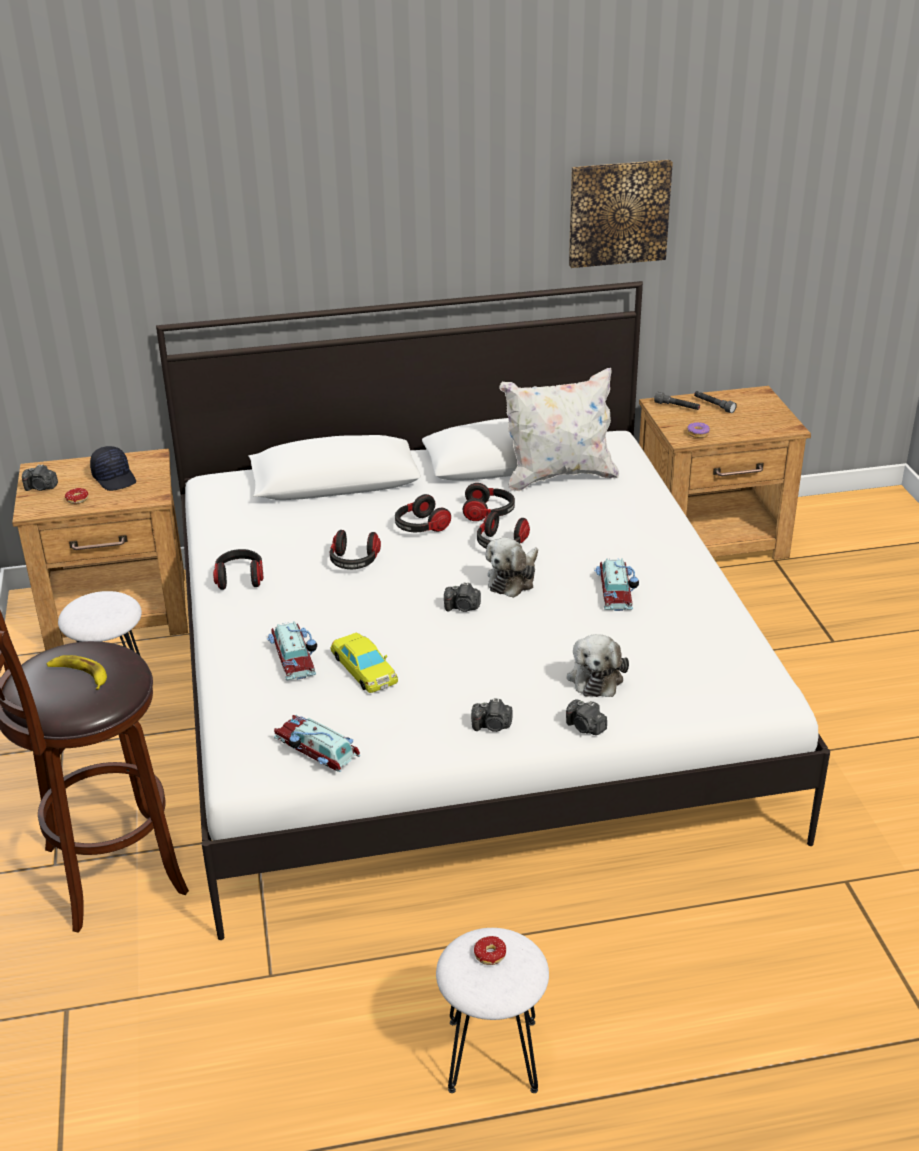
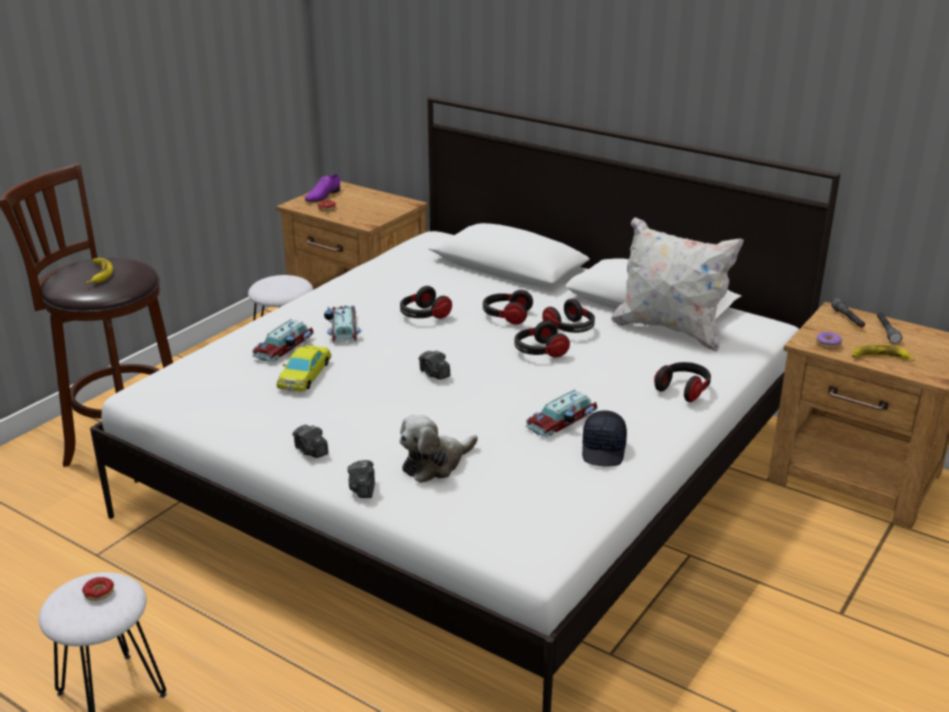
camera: 45 degrees right, 5 degrees down
camera [22,464,58,491] -> purple shoe [305,174,340,202]
black cap [90,446,136,491] -> black cap moved to [582,410,627,467]
headphones [213,549,263,590] -> headphones moved to [654,362,711,402]
toy car [274,714,360,772] -> toy car moved to [324,305,362,344]
plush toy [486,537,538,598] -> none
picture [569,160,673,268] -> none
none -> banana [852,345,915,361]

